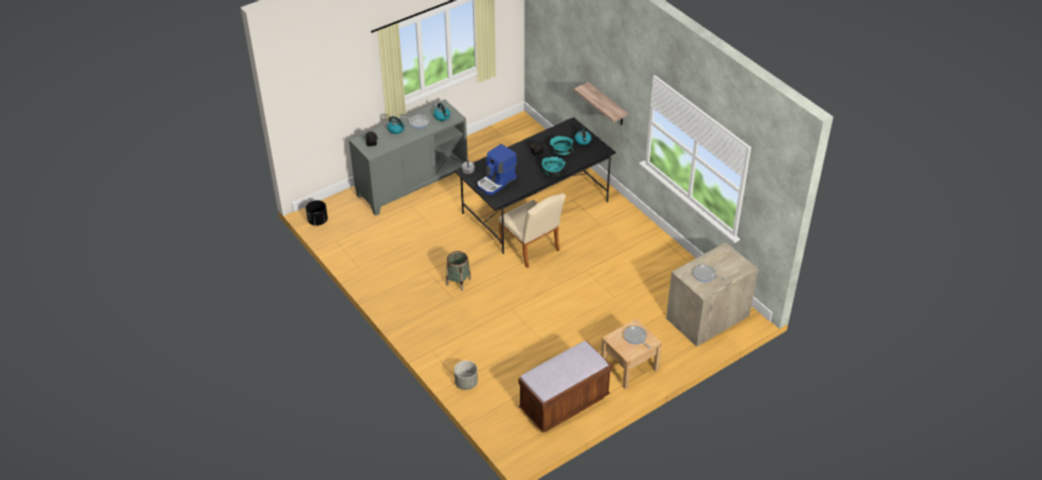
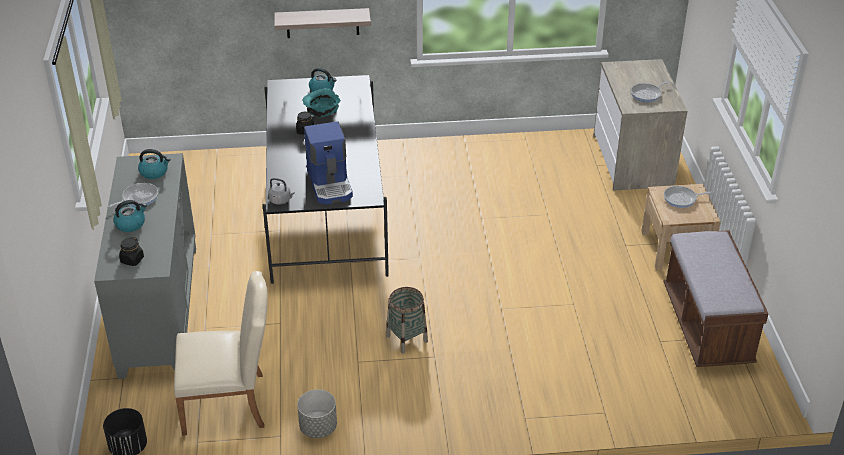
camera: 60 degrees left, 5 degrees down
grey planter [454,361,478,390] -> grey planter moved to [297,389,337,438]
beige chair [499,193,566,268] -> beige chair moved to [174,271,268,436]
turquoise bowl [542,157,565,177] -> none

